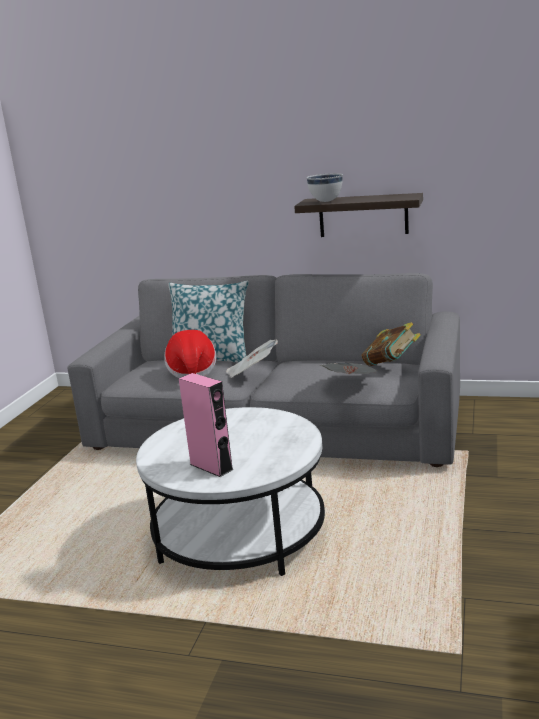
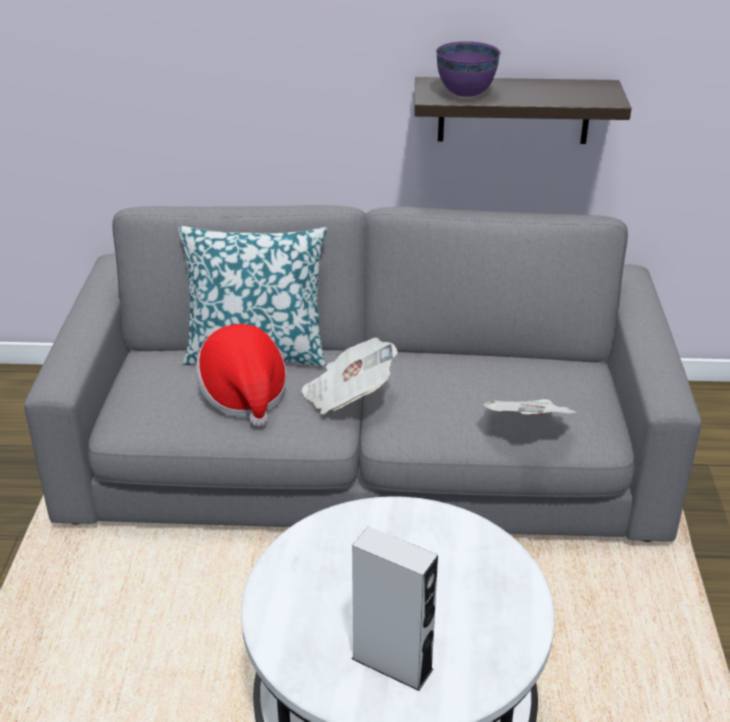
camera: 15 degrees left, 15 degrees up
pink speaker [179,373,233,477] -> grey speaker [352,526,438,691]
white bowl [306,173,343,202] -> purple bowl [436,41,501,97]
book [362,322,421,366] -> none

